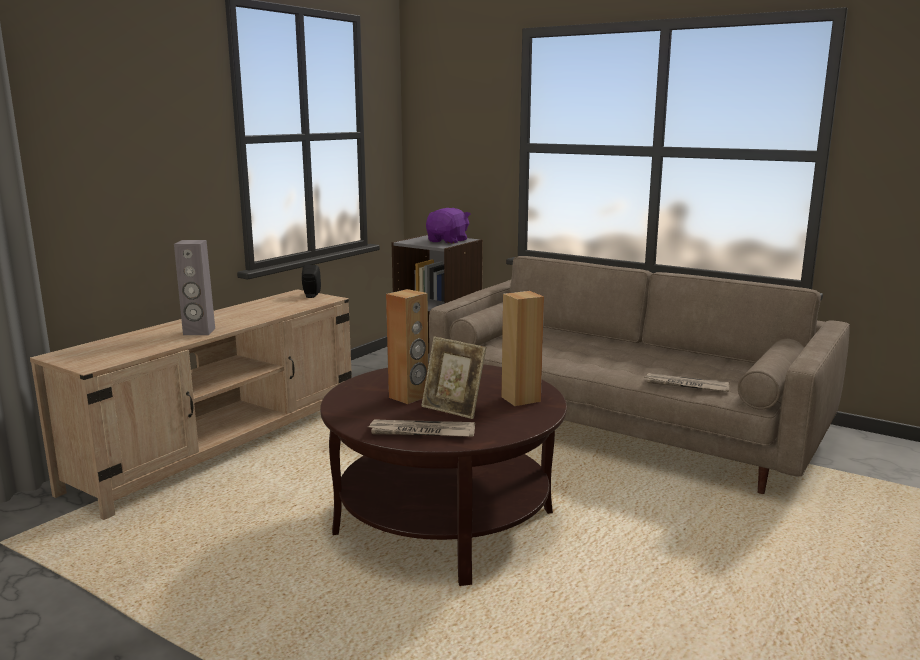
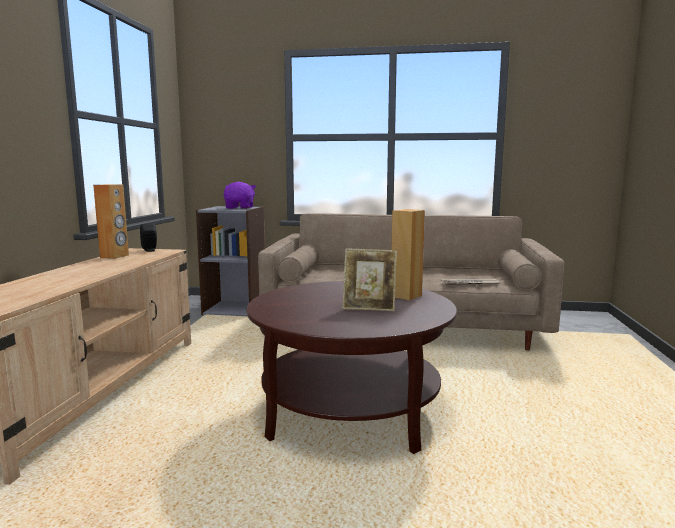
camera: 25 degrees left, 5 degrees down
grey speaker [174,240,215,335] -> none
newspaper [369,419,475,437] -> none
brown speaker [386,289,428,404] -> brown speaker moved to [93,184,129,259]

